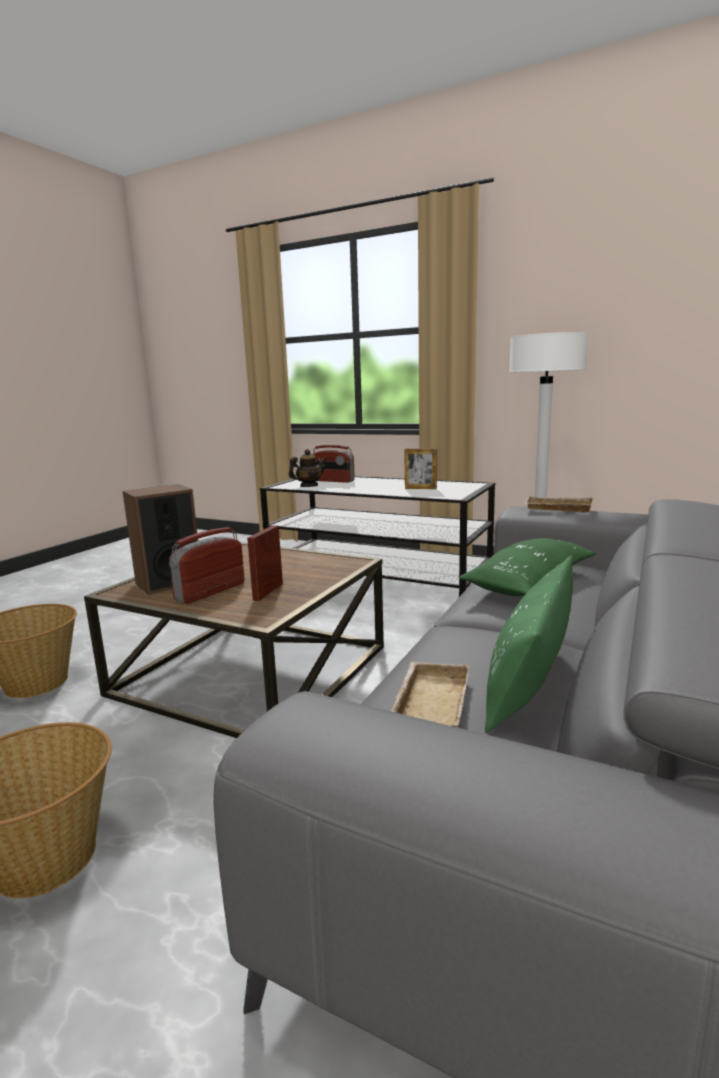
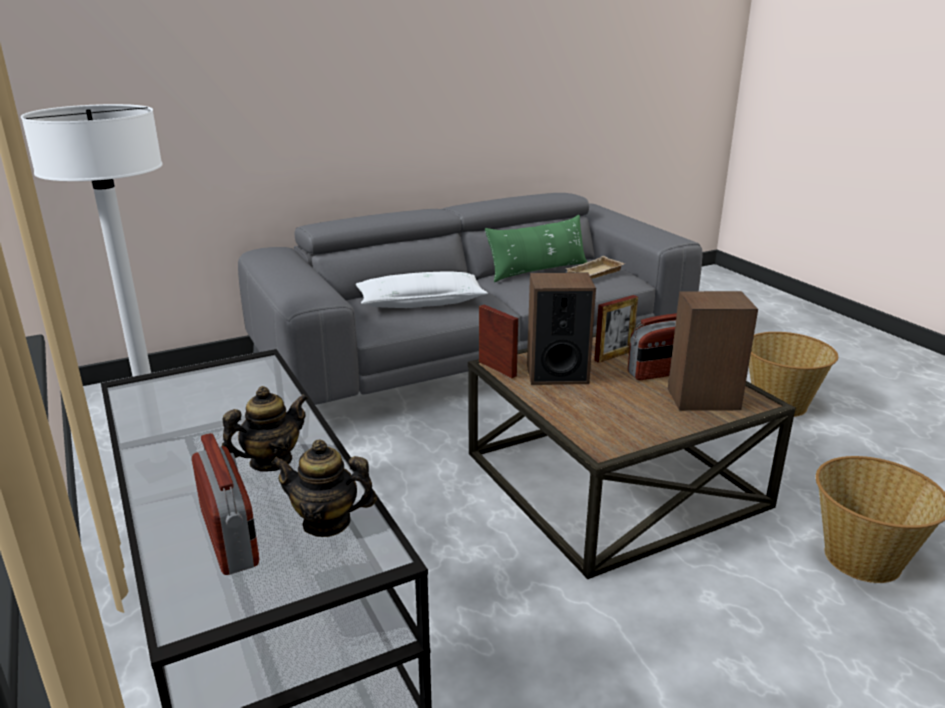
camera: 145 degrees left, 10 degrees up
picture frame [404,448,437,489] -> picture frame moved to [479,305,518,378]
green pillow [459,538,596,596] -> white pillow [356,271,488,308]
beige tray [525,496,595,512] -> none
none -> teapot [222,386,308,471]
none -> speaker [527,272,596,385]

